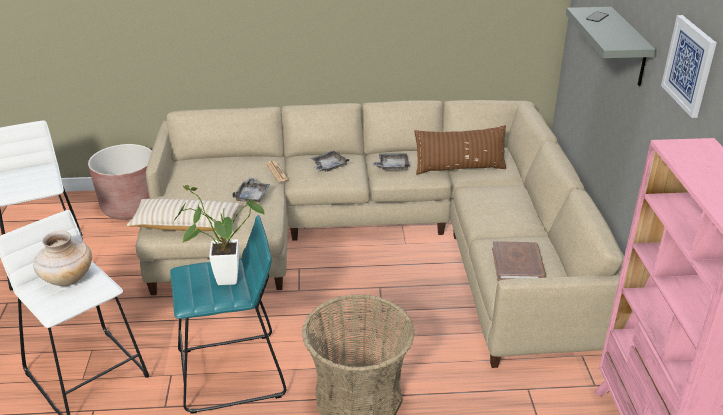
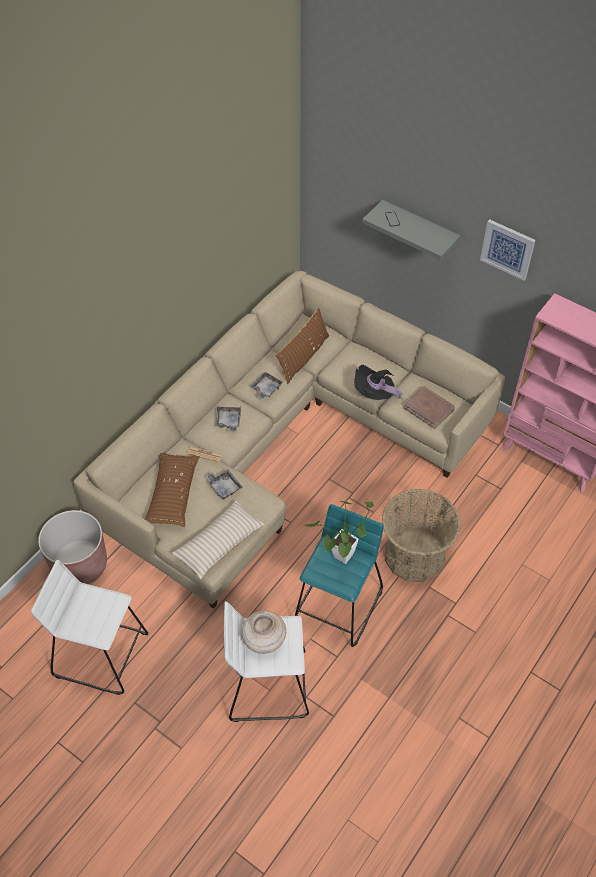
camera: 50 degrees left, 20 degrees up
none -> brown pillow [145,453,200,527]
none -> black hat [354,365,403,400]

